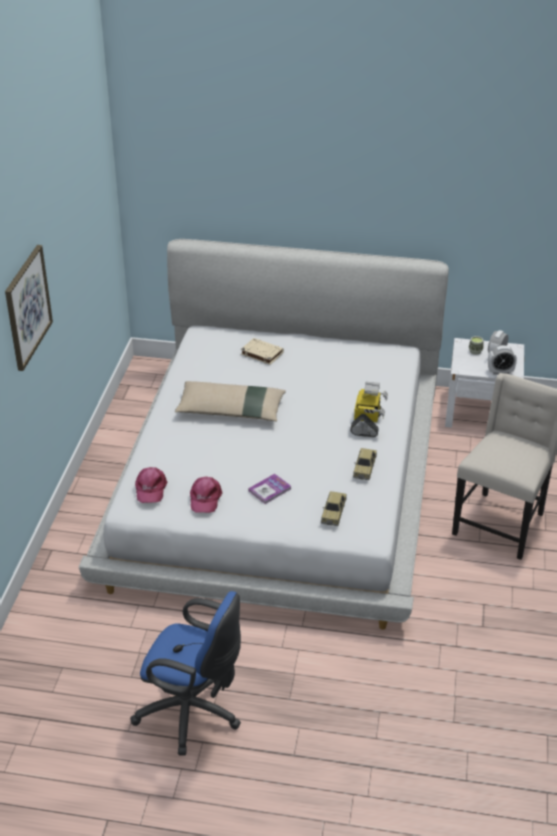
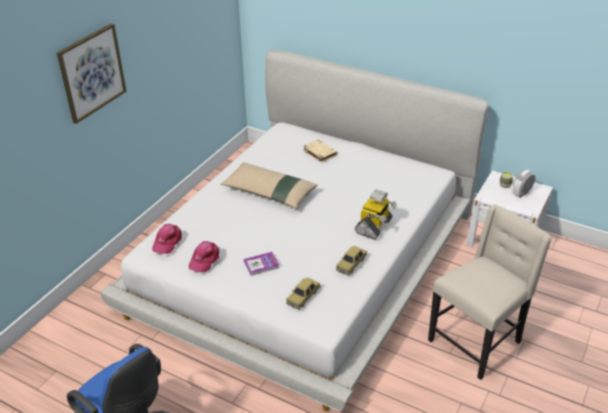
camera: 20 degrees right, 0 degrees up
alarm clock [488,345,517,375] -> none

